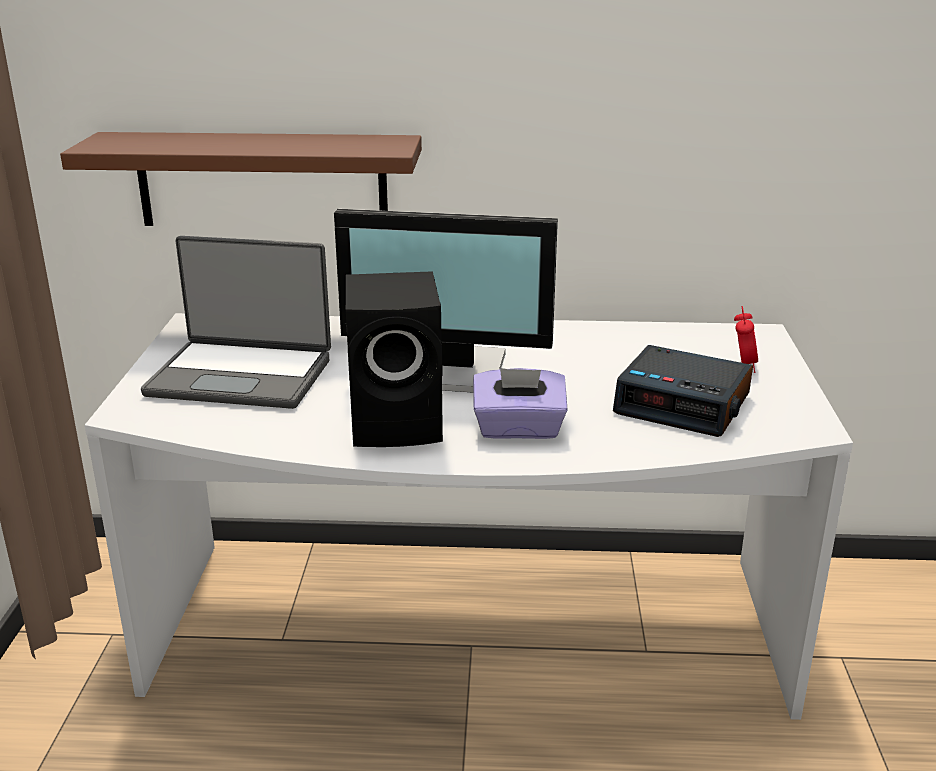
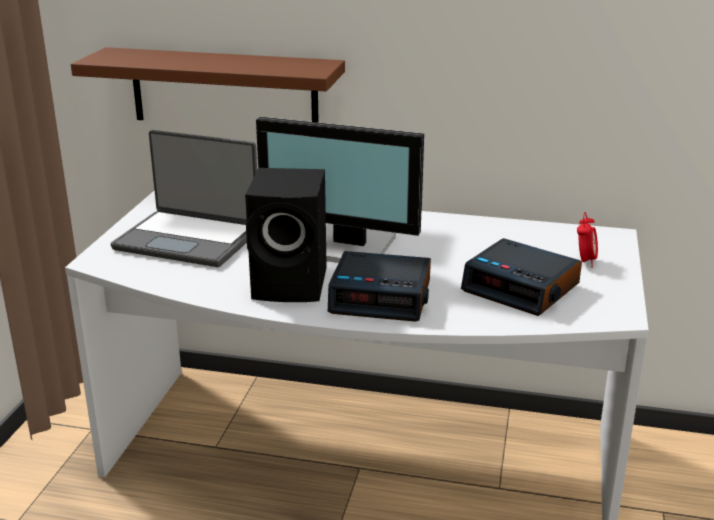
camera: 10 degrees right, 0 degrees up
purple tissue box [473,368,568,439] -> alarm clock [328,251,431,322]

